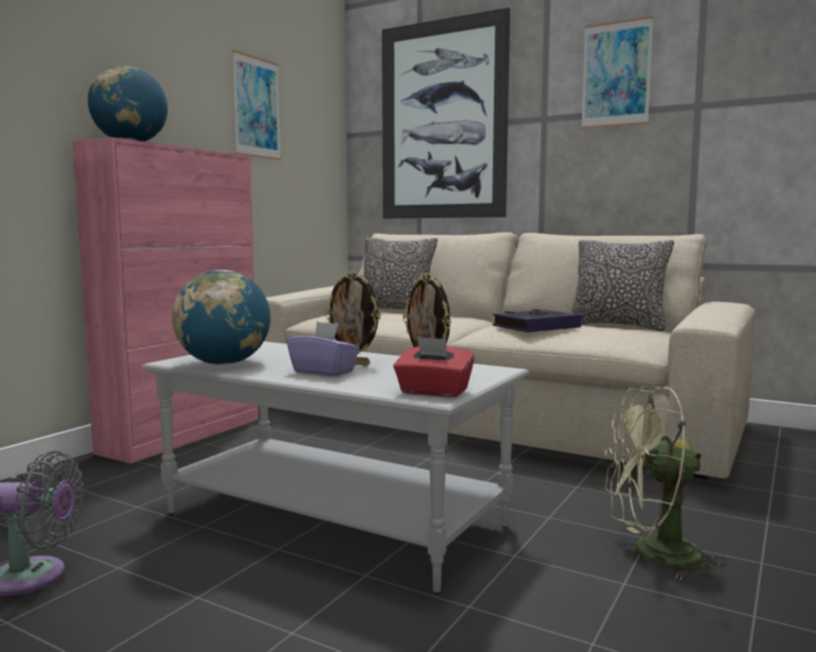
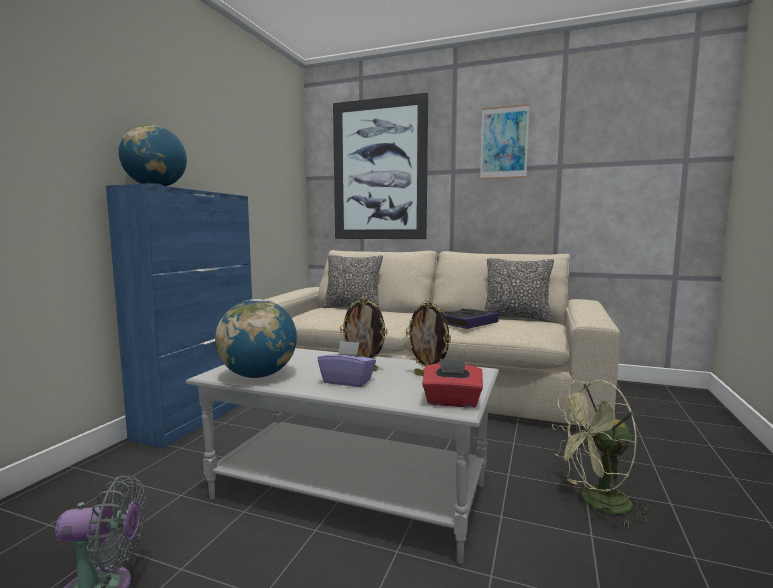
camera: 10 degrees left, 0 degrees up
pink cabinet [73,137,259,464] -> blue cabinet [106,184,252,448]
picture [232,50,281,160] -> none

